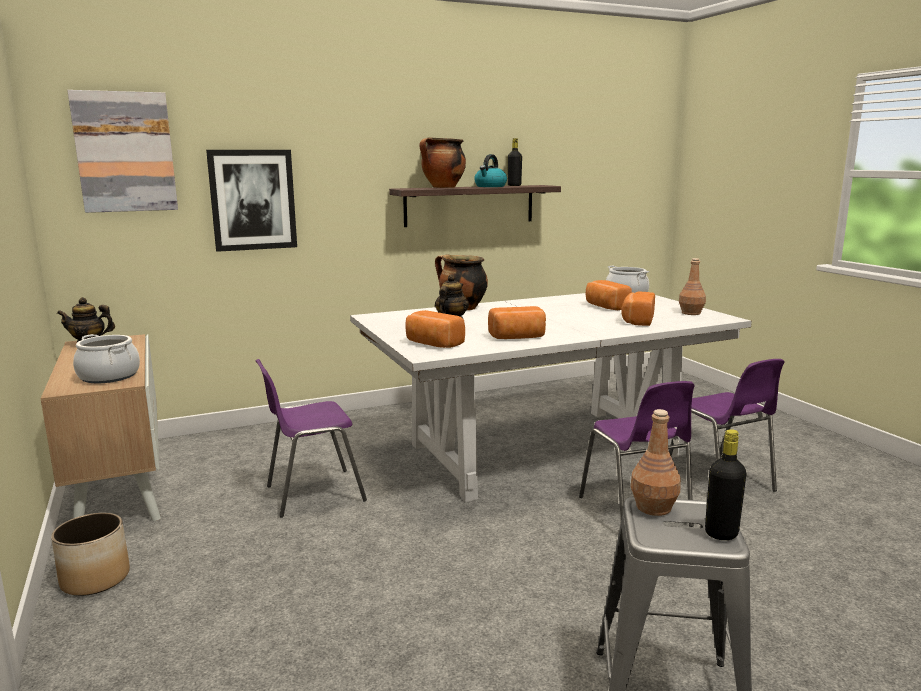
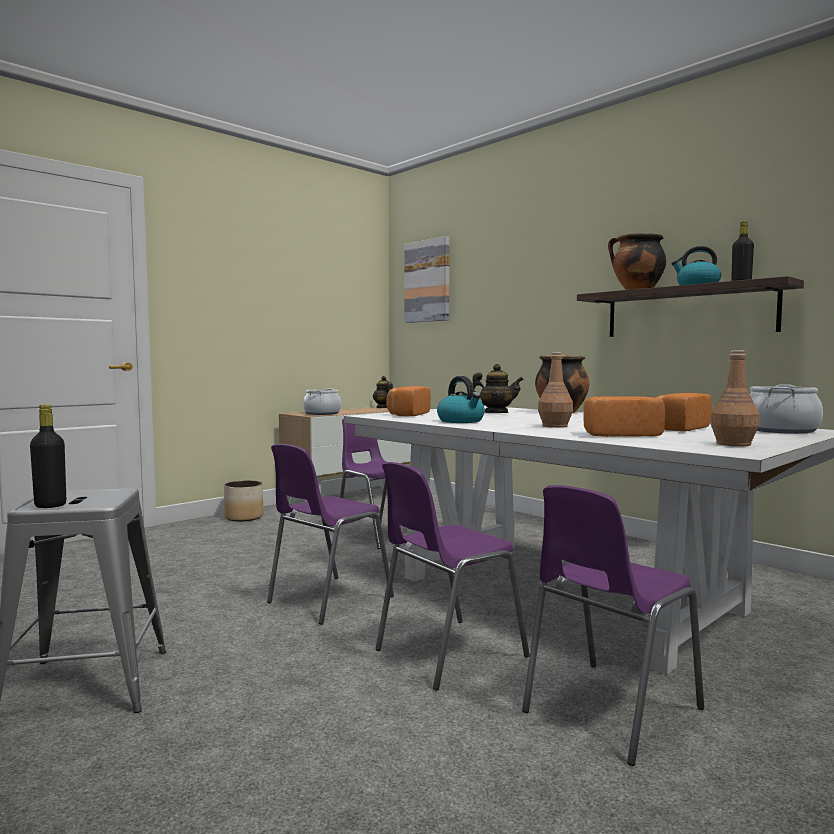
camera: 70 degrees right, 10 degrees down
picture [206,150,297,252] -> none
bread [488,306,546,339] -> kettle [437,376,485,423]
brown bottle [630,409,681,516] -> brown bottle moved to [538,352,573,428]
none -> purple chair [267,444,394,625]

